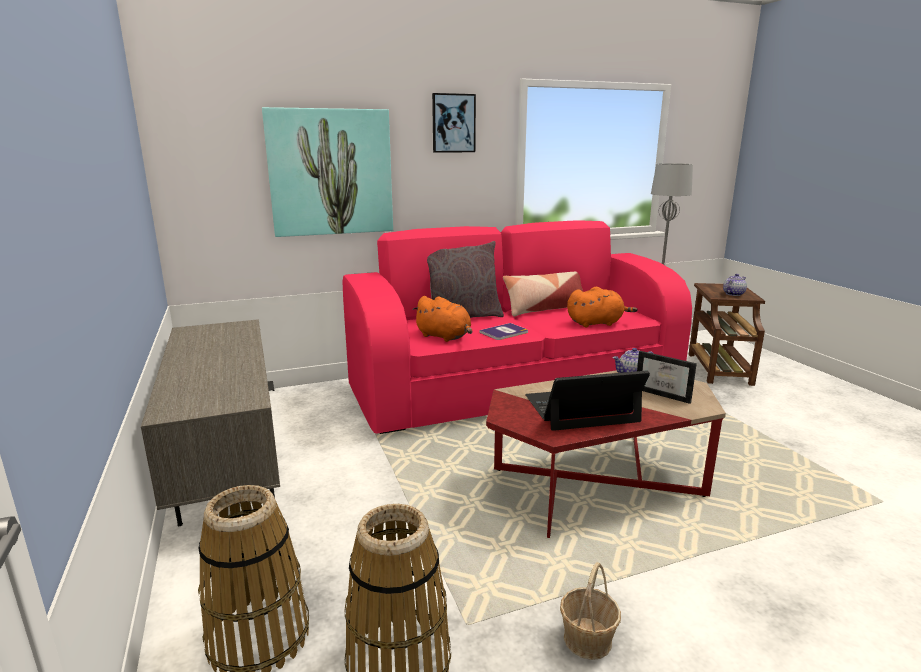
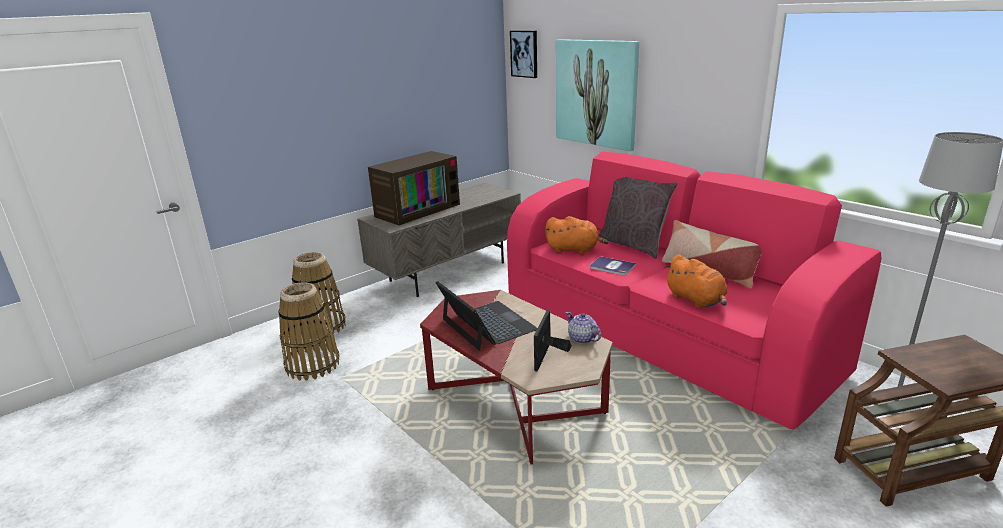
camera: 70 degrees right, 5 degrees up
orange plush toy [412,296,472,342] -> orange plush toy turned 90 degrees counterclockwise [545,216,609,254]
picture [432,93,476,153] -> picture moved to [510,30,537,78]
basket [560,562,621,660] -> none
teapot [723,274,747,296] -> none
none -> television [368,151,460,225]

